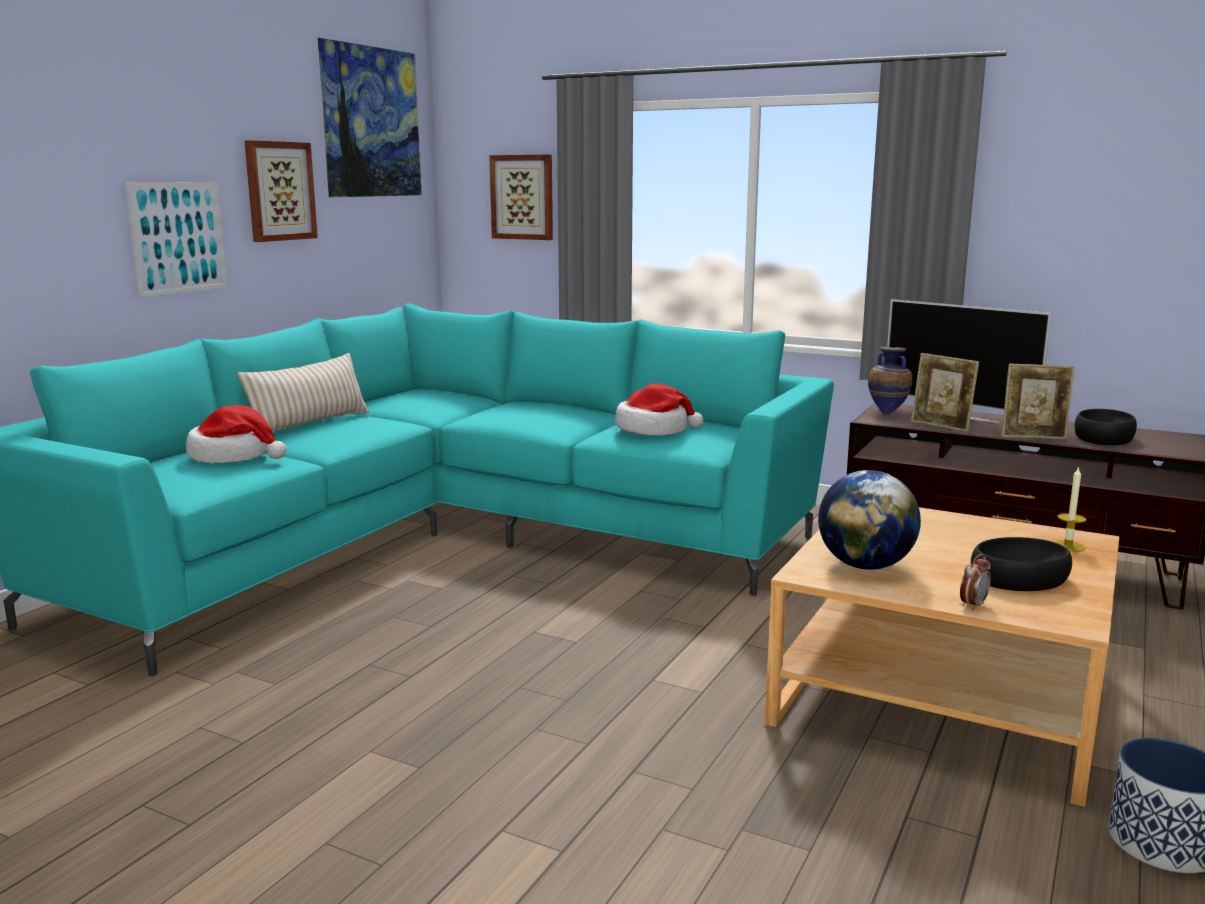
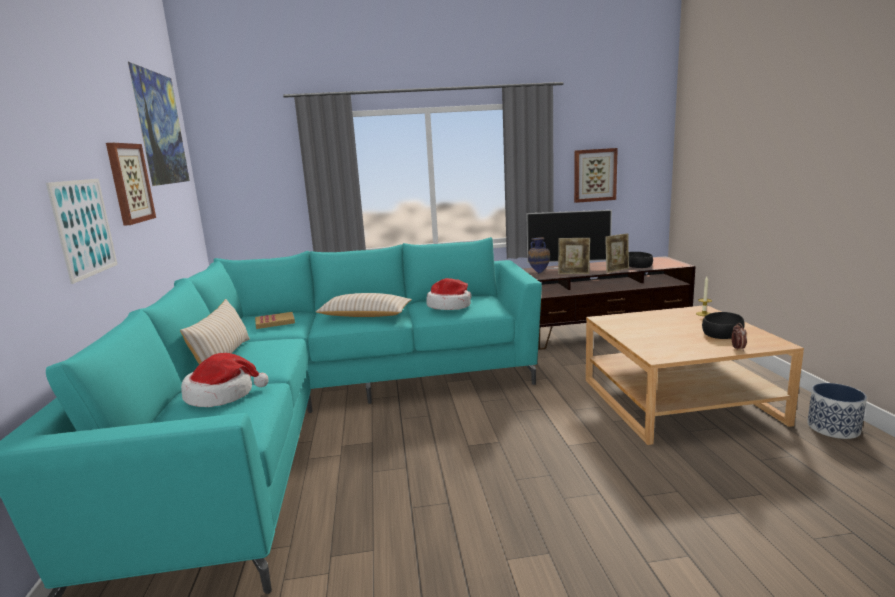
camera: 35 degrees left, 0 degrees up
picture [489,155,553,240] -> picture moved to [574,148,618,203]
globe [818,470,921,570] -> none
none -> book [255,312,295,329]
none -> beige pillow [316,293,412,317]

